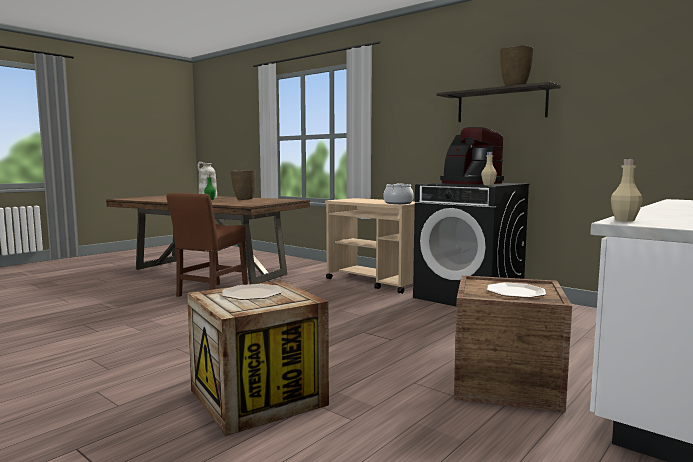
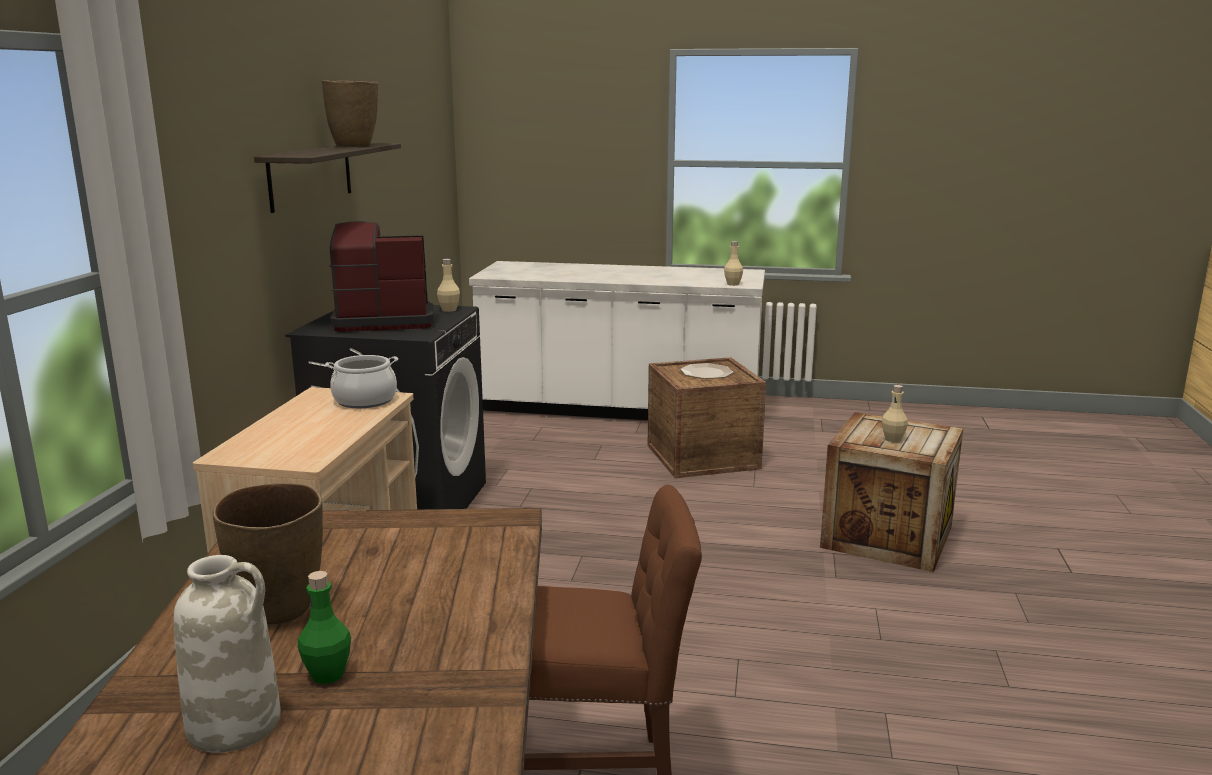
camera: 120 degrees left, 10 degrees up
plate [223,284,282,300] -> beige bottle [882,385,908,442]
coffee machine [440,127,504,184] -> coffee machine turned 120 degrees counterclockwise [330,221,433,332]

